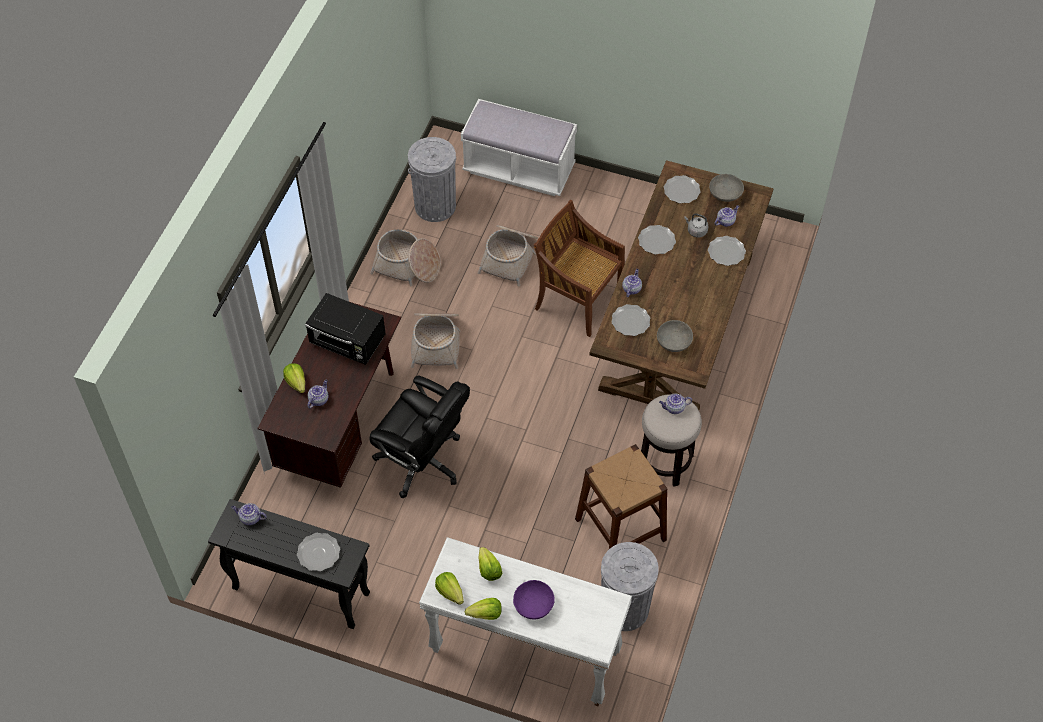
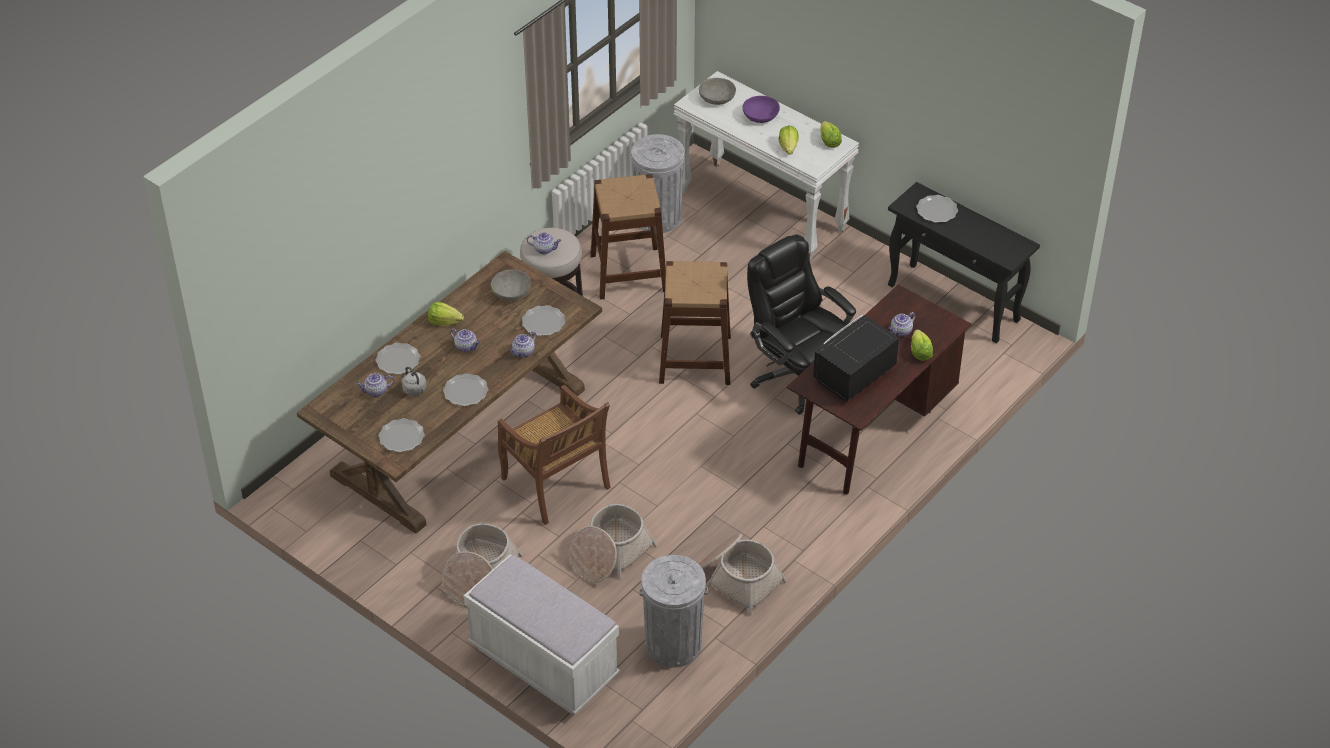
camera: 160 degrees left, 10 degrees down
teapot [231,503,267,525] -> teapot moved to [450,328,480,352]
black microwave [305,293,385,365] -> black microwave turned 90 degrees counterclockwise [813,315,899,402]
basket [411,313,460,369] -> basket moved to [442,523,523,607]
lettuce [465,598,502,620] -> lettuce moved to [428,302,464,326]
grey bowl [709,174,744,202] -> grey bowl moved to [699,78,736,105]
none -> brown stool [659,261,731,385]

